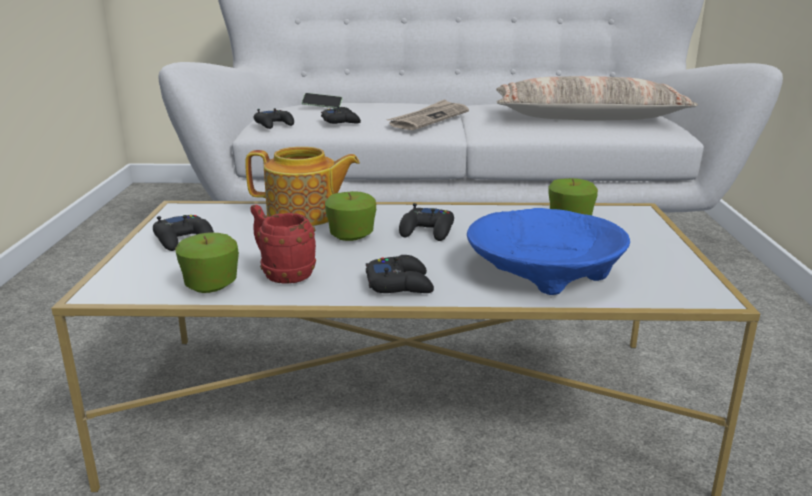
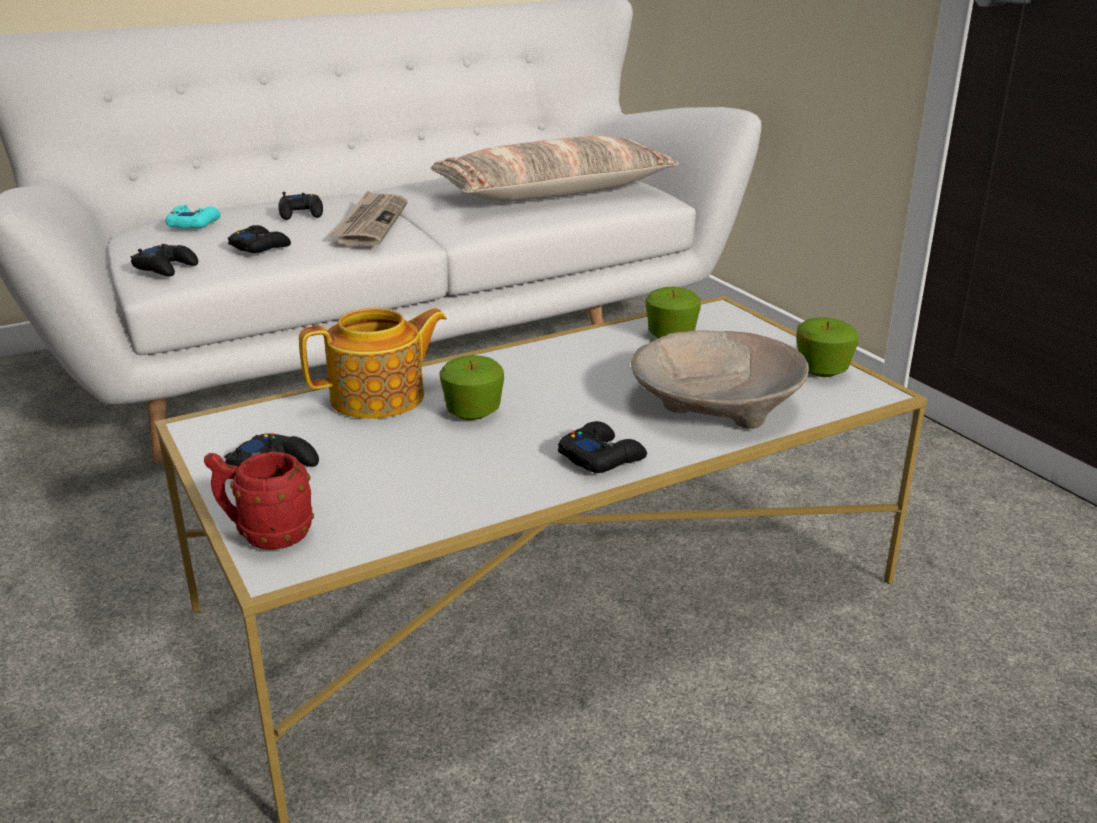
camera: 30 degrees left, 5 degrees up
apple [175,232,239,293] -> apple moved to [796,317,858,377]
red mug [250,205,316,284] -> red mug moved to [204,451,314,550]
phone [302,93,343,108] -> turquoise game controller [166,205,221,229]
black game controller [399,203,454,241] -> black game controller moved to [278,192,323,220]
blue bowl [467,208,630,295] -> beige bowl [631,330,809,429]

